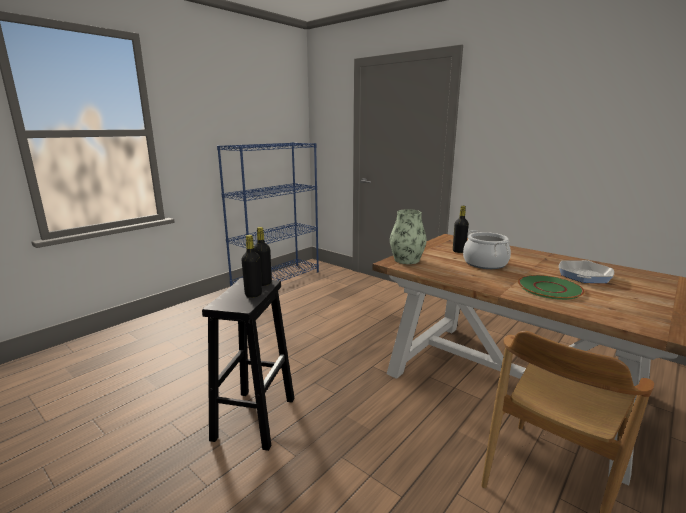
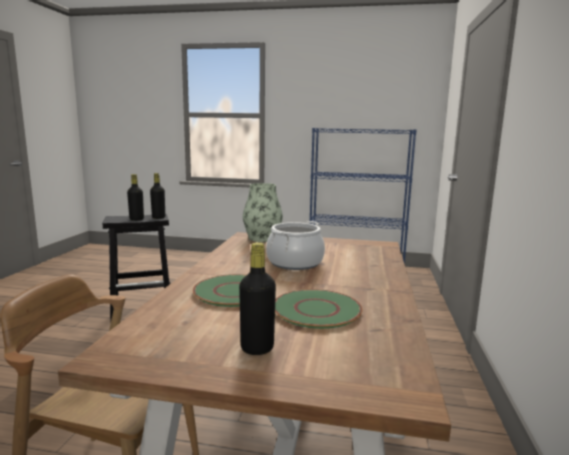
camera: 60 degrees right, 5 degrees down
black bottle [453,206,469,253] -> black bottle moved to [239,242,276,355]
frying pan [559,260,614,283] -> green plate [275,289,363,329]

